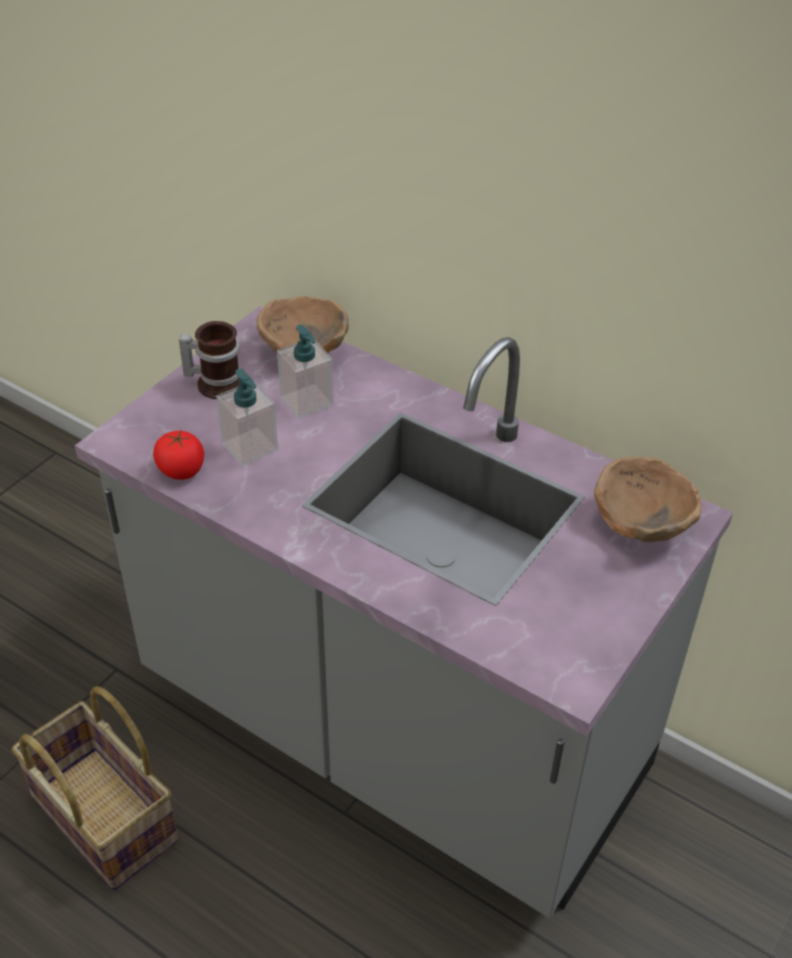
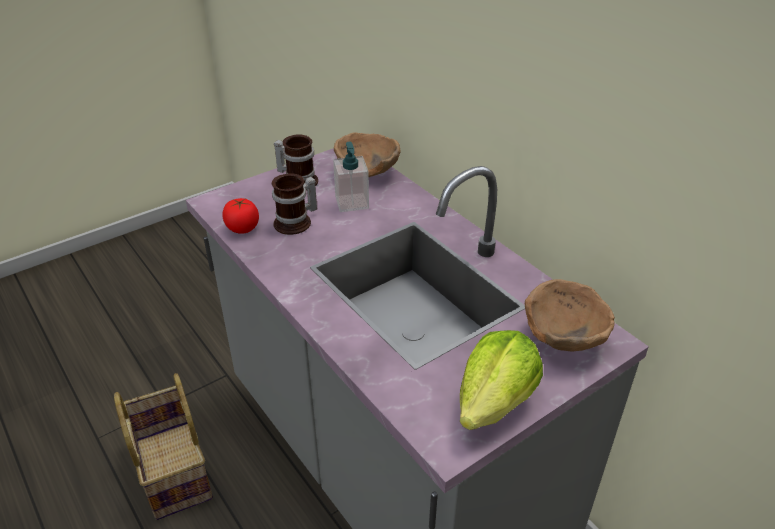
camera: 20 degrees right, 5 degrees down
soap dispenser [216,369,278,466] -> mug [272,174,317,235]
none -> lettuce [460,330,543,430]

